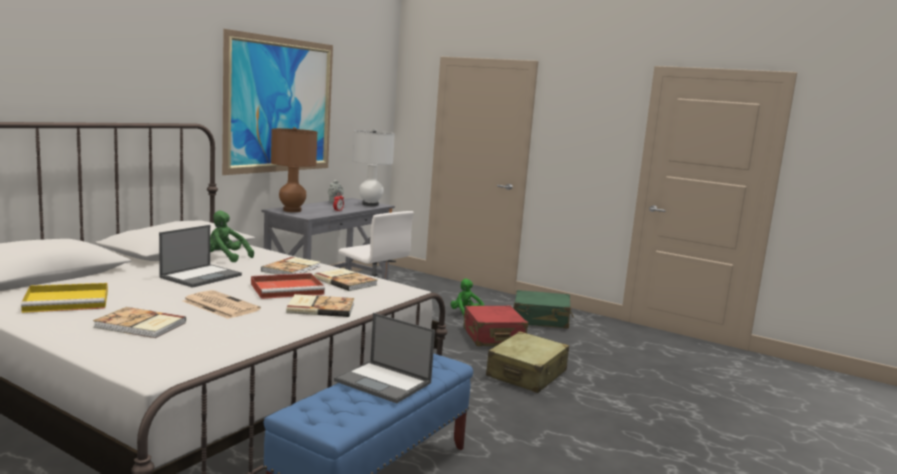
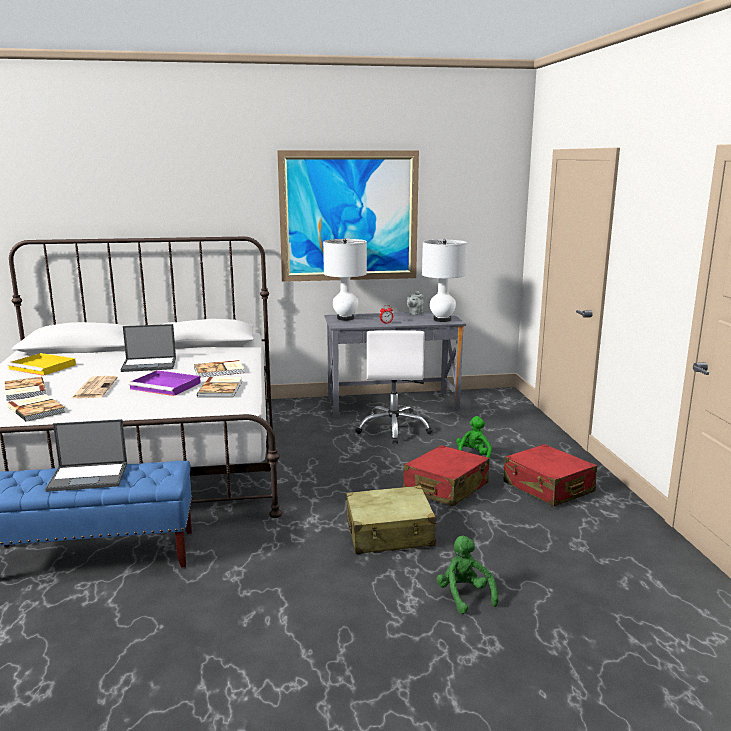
camera: 50 degrees right, 5 degrees up
green plush toy [210,211,254,262] -> green plush toy moved to [436,536,498,614]
red tray [251,273,325,299] -> purple tray [128,370,201,396]
brown table lamp [271,127,317,212] -> white table lamp [323,238,367,320]
book [286,294,354,317] -> book moved to [7,394,65,422]
laptop [334,313,435,403] -> laptop turned 90 degrees counterclockwise [45,419,127,492]
green suitcase [513,290,574,329] -> red suitcase [504,444,597,506]

